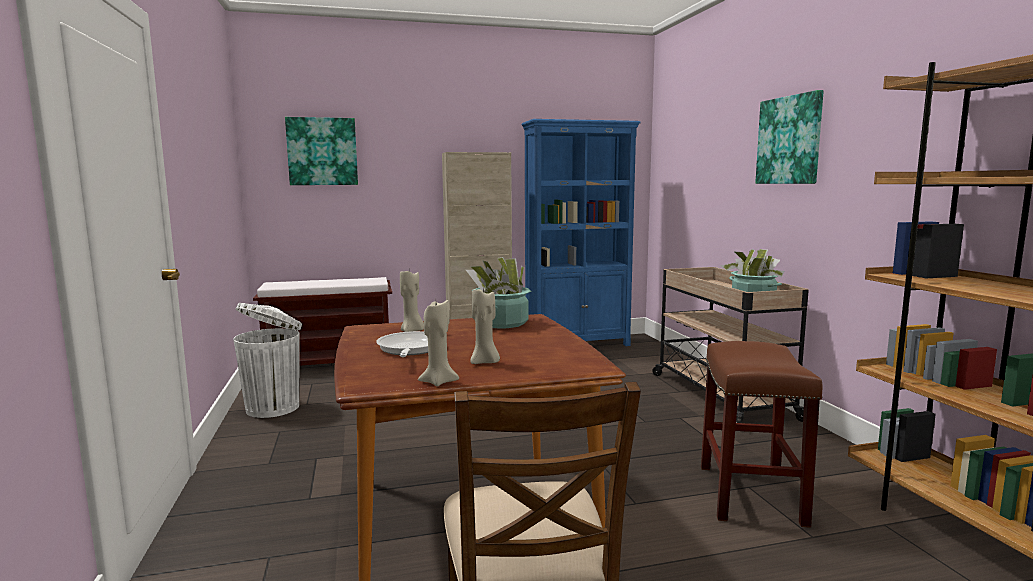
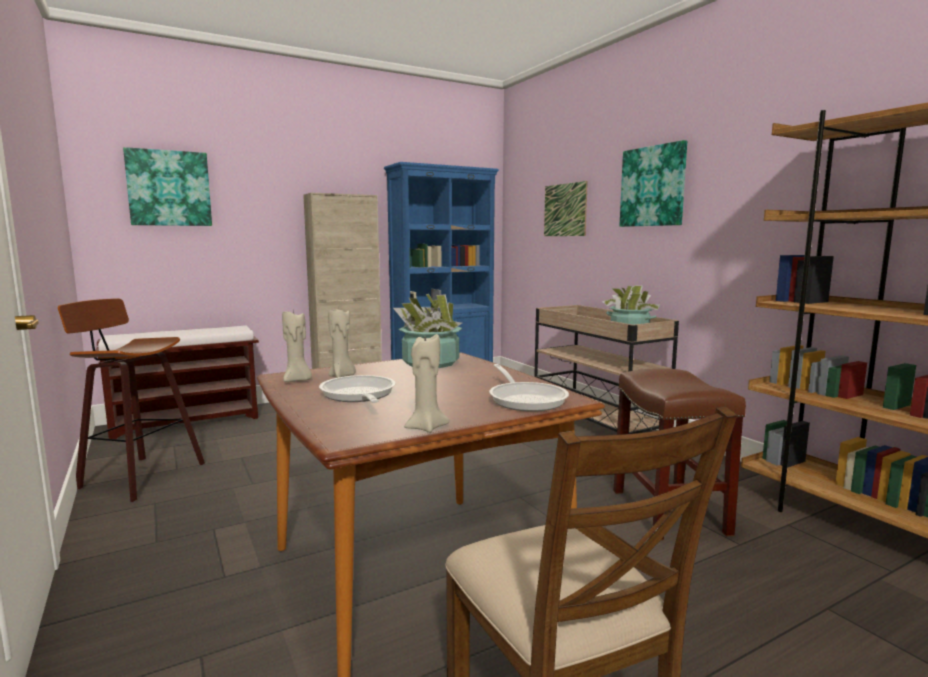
camera: 15 degrees left, 0 degrees up
white trash can [233,303,302,418] -> stool [58,298,205,502]
beige candle [470,287,500,364] -> beige candle moved to [282,309,312,382]
none -> frying pan [489,364,569,412]
none -> picture [544,181,588,236]

